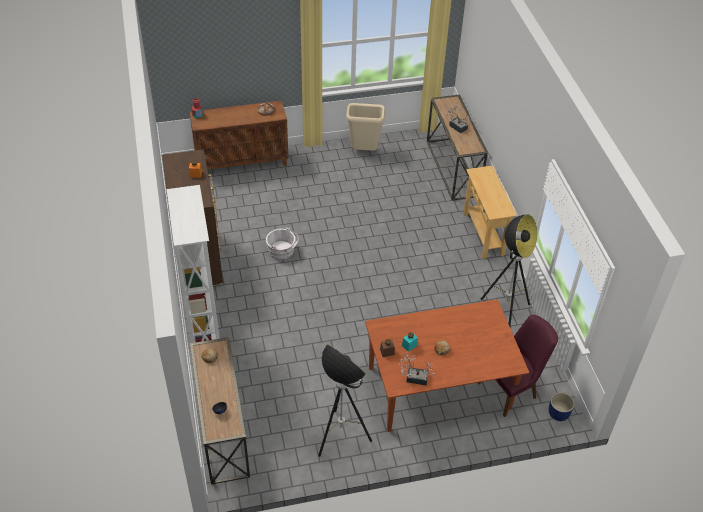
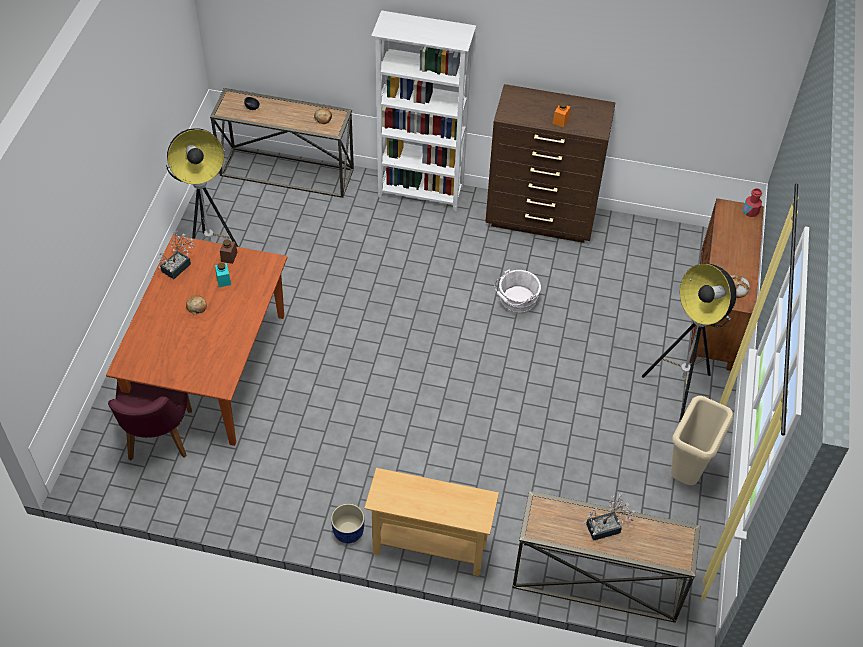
camera: 115 degrees right, 5 degrees up
floor lamp [481,215,537,326] -> floor lamp moved to [642,264,736,422]
blue planter [549,392,575,421] -> blue planter moved to [331,504,364,544]

